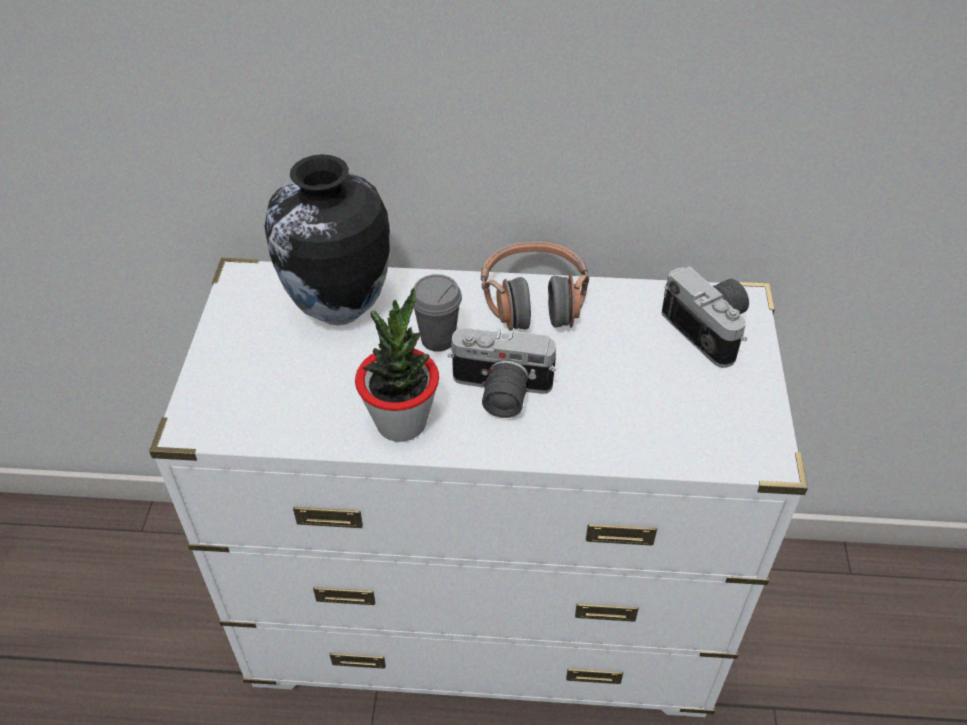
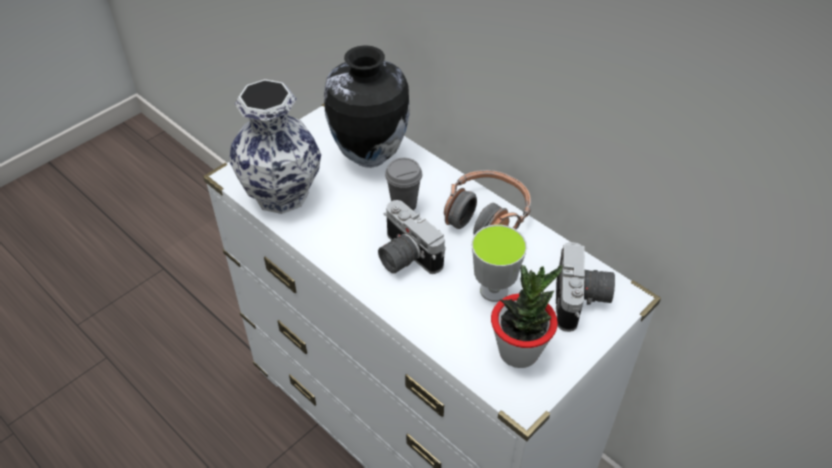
camera: 40 degrees right, 0 degrees up
potted plant [355,288,439,442] -> potted plant moved to [491,265,562,368]
none -> vase [229,79,321,214]
none -> cup [472,224,527,302]

